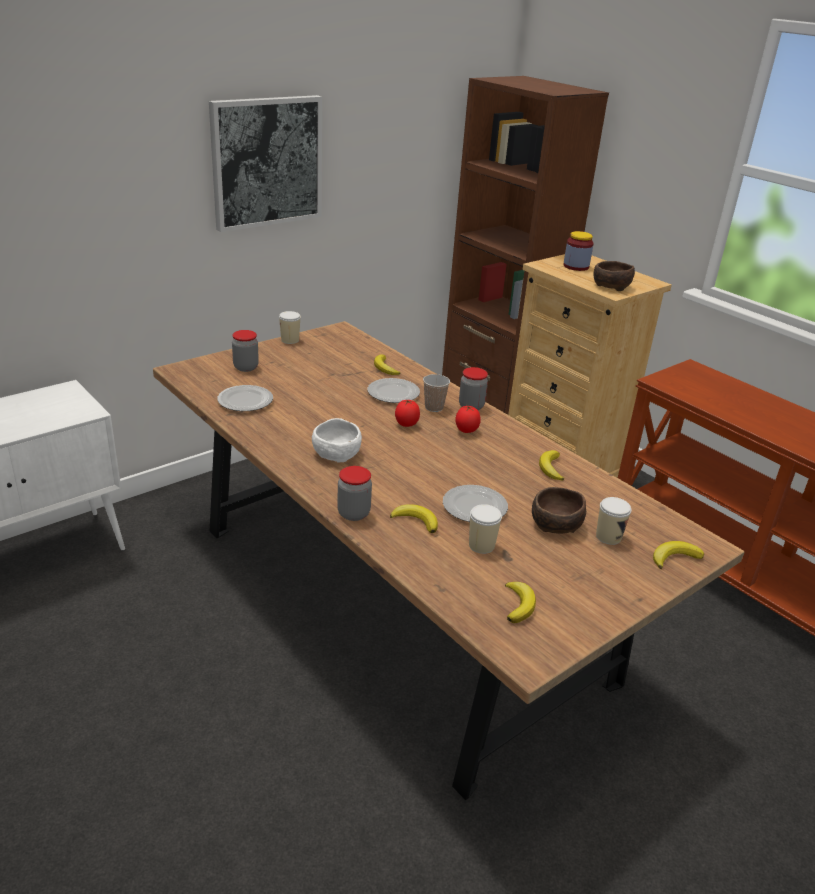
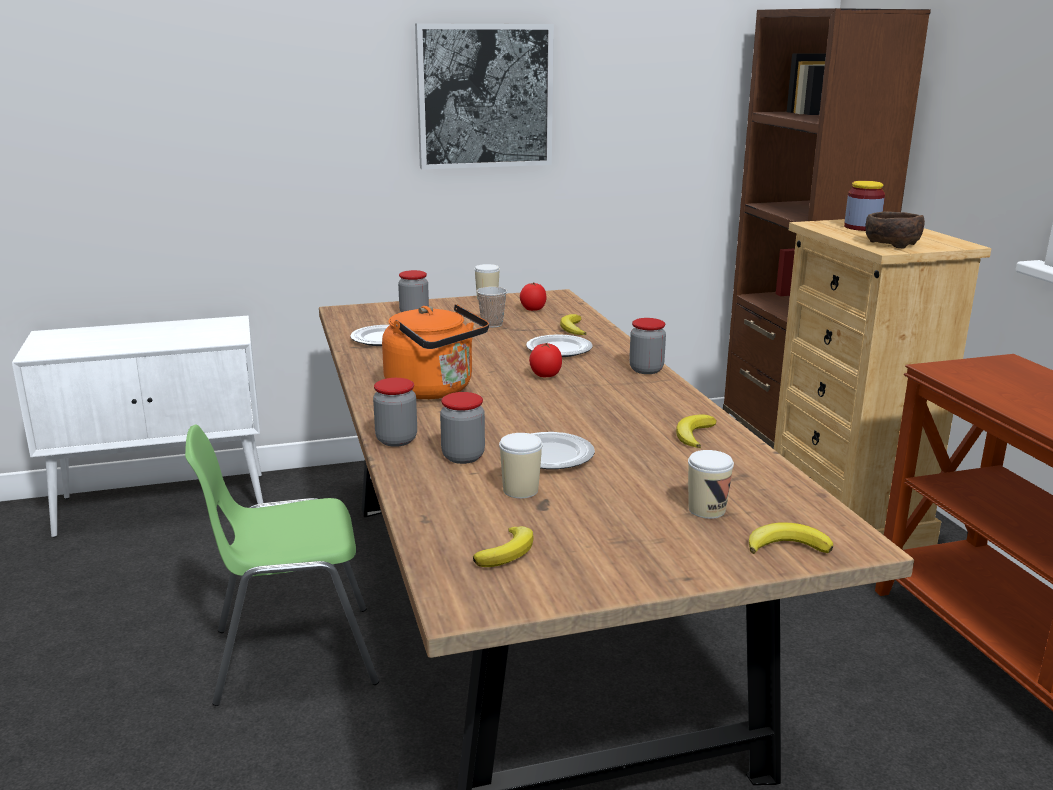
camera: 25 degrees right, 10 degrees down
white bowl [312,418,362,463] -> orange kettle [382,304,489,399]
banana [390,504,438,533] -> jar [440,392,485,464]
cup [423,374,450,412] -> cup moved to [477,287,507,328]
tomato [455,406,481,433] -> tomato moved to [520,283,546,311]
brown bowl [532,487,586,534] -> none
none -> green chair [185,424,379,706]

